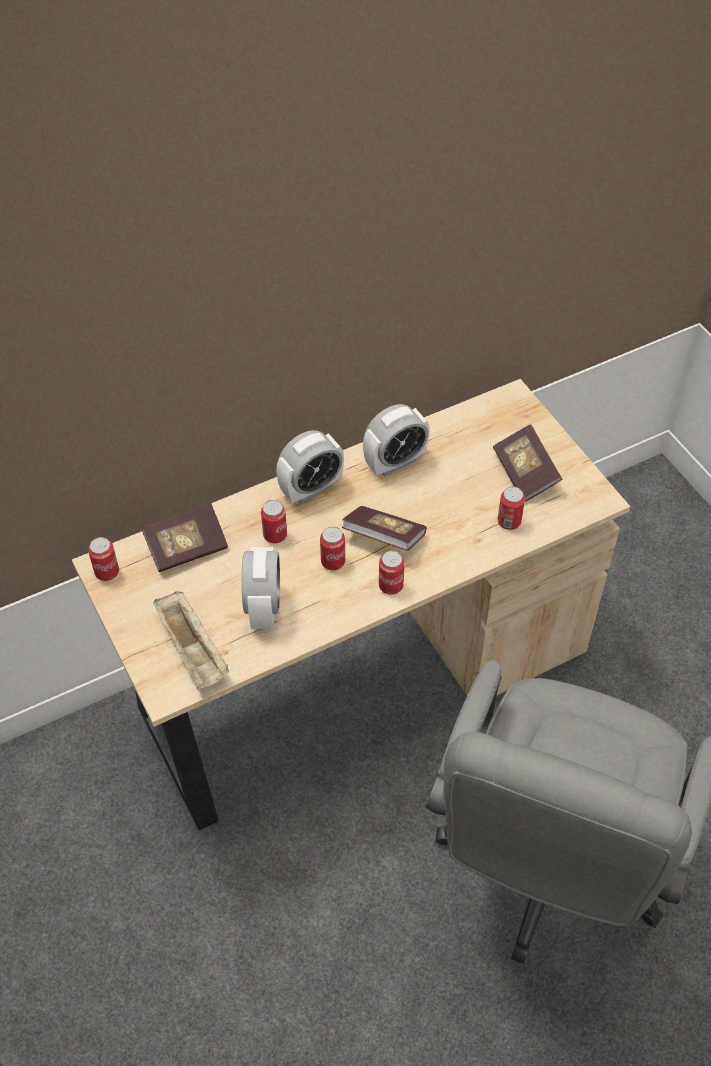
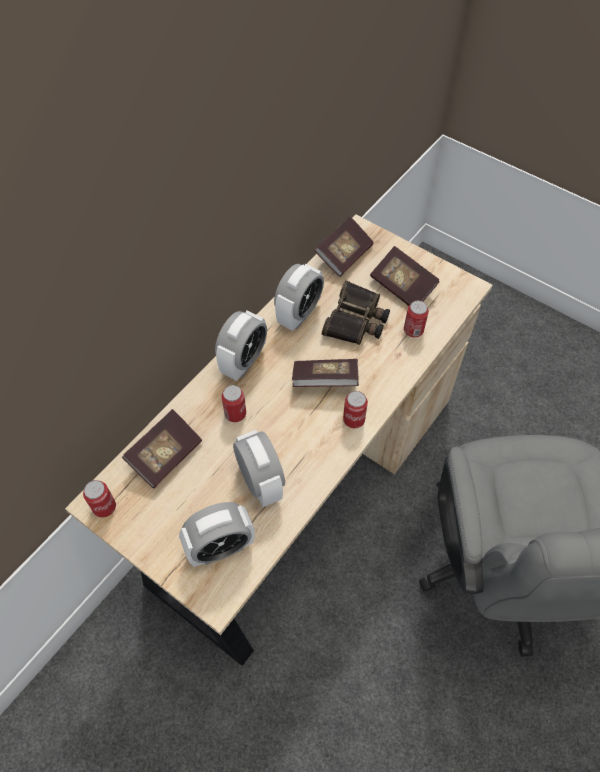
camera: 25 degrees left, 5 degrees up
beige tray [154,591,229,689] -> alarm clock [179,502,255,567]
can [320,527,345,570] -> none
none -> book [315,216,374,277]
none -> binoculars [322,280,390,345]

